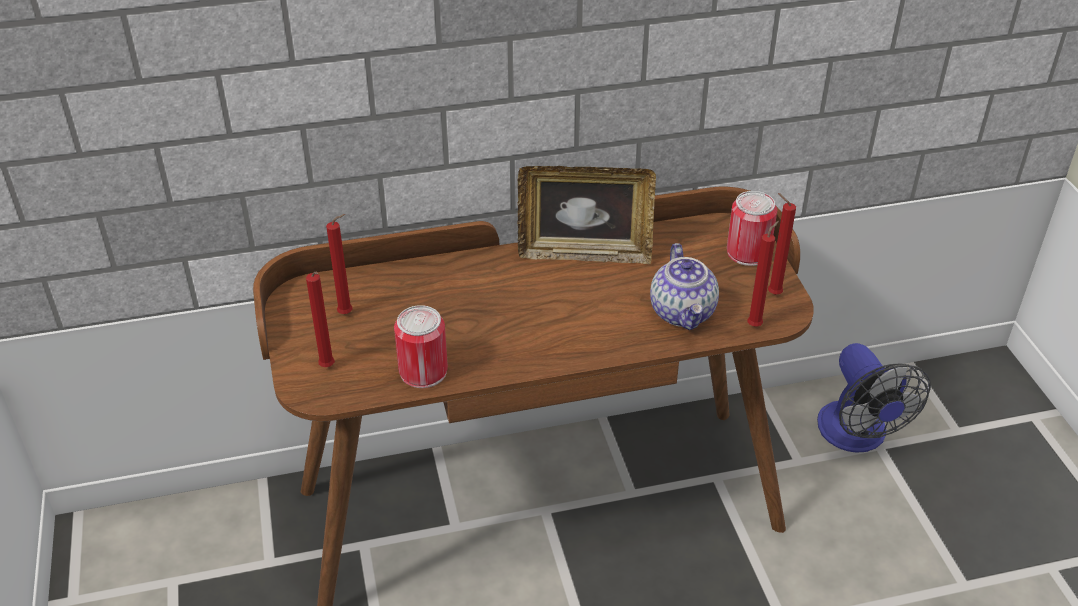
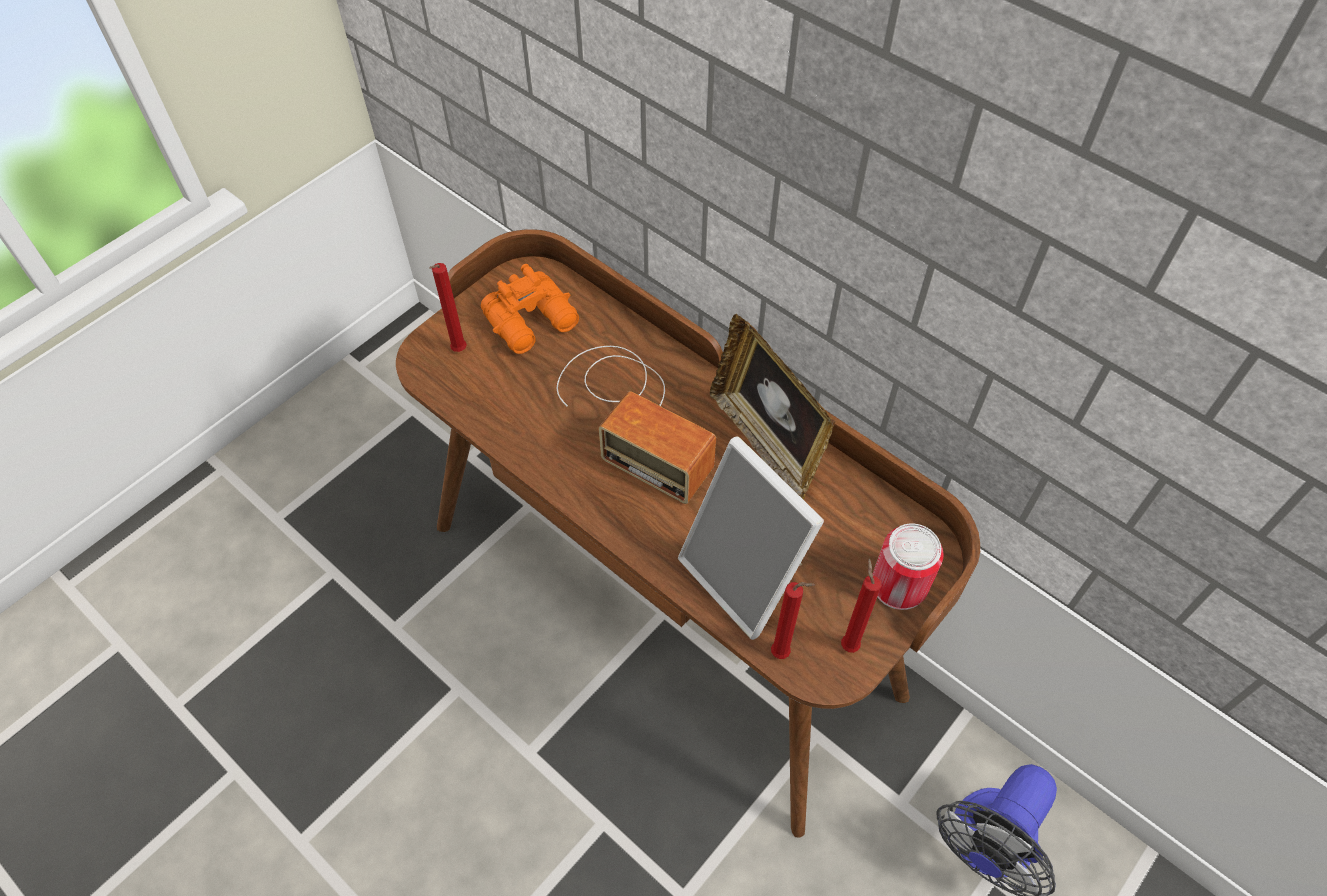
camera: 55 degrees right, 15 degrees up
red candle [326,214,352,314] -> orange binoculars [481,264,579,354]
can [394,305,448,388] -> none
teapot [650,243,719,330] -> picture frame [678,436,824,640]
none -> radio [557,346,716,504]

